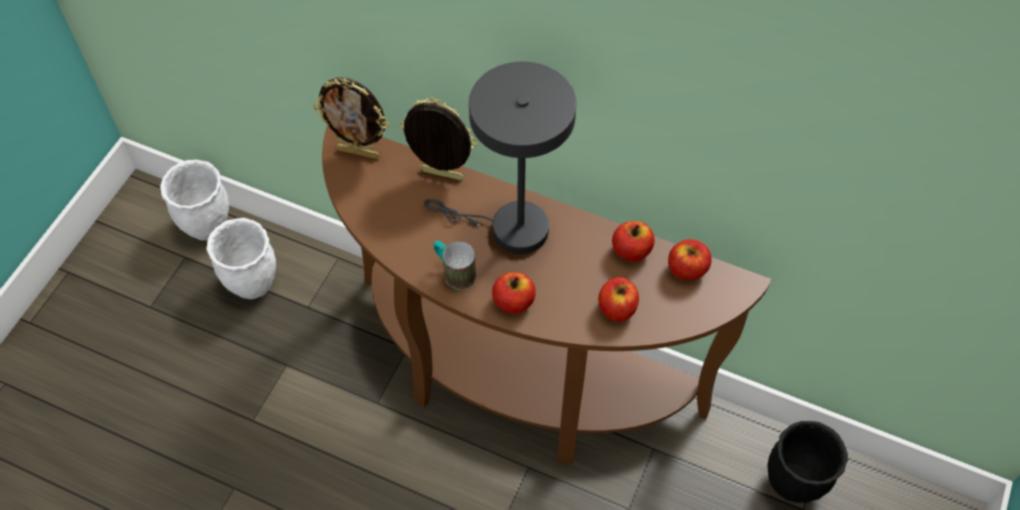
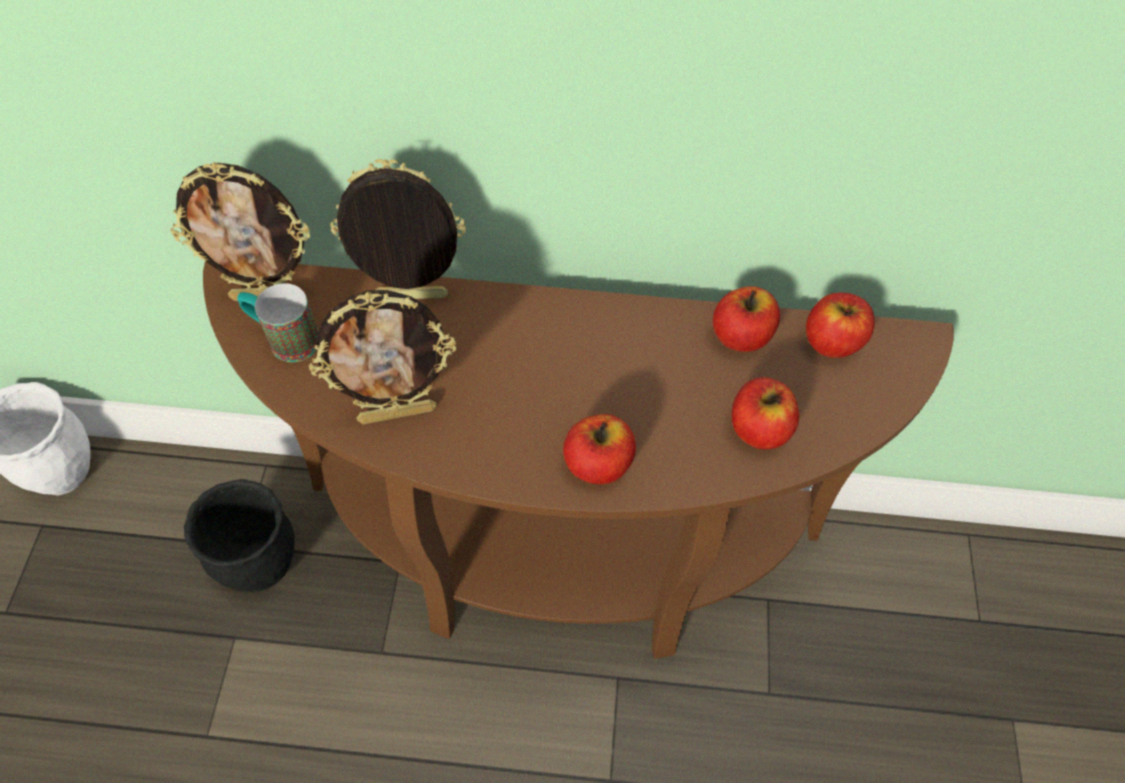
camera: 20 degrees left, 0 degrees up
white planter [206,218,276,299] -> none
grey table lamp [424,62,576,254] -> none
mug [434,240,476,290] -> mug moved to [237,283,318,362]
black planter [767,421,848,503] -> black planter moved to [184,479,295,592]
none -> picture frame [309,290,456,424]

